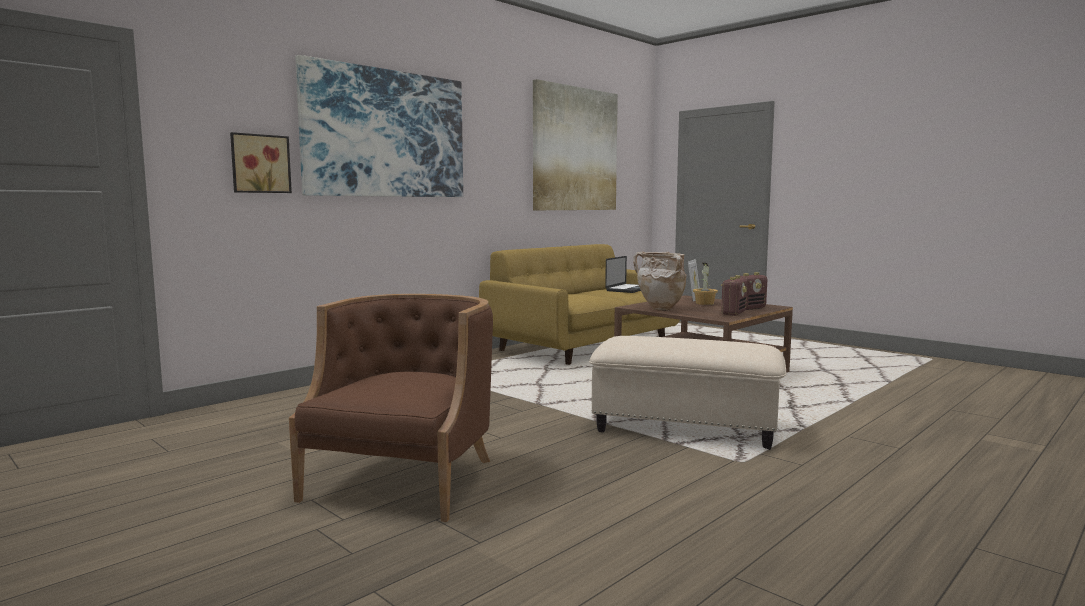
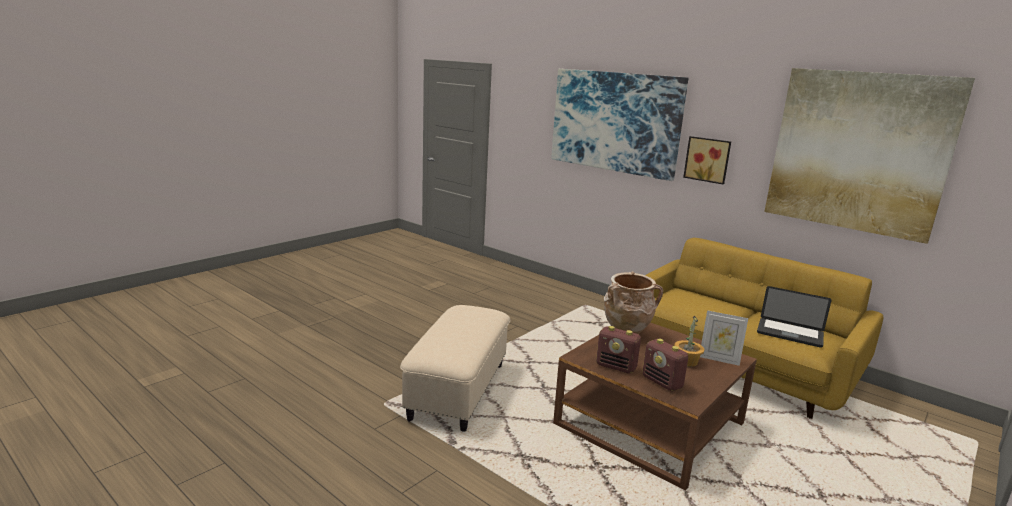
camera: 85 degrees right, 10 degrees up
picture [230,132,292,193] -> picture moved to [683,136,731,184]
brown armchair [289,294,493,522] -> none

